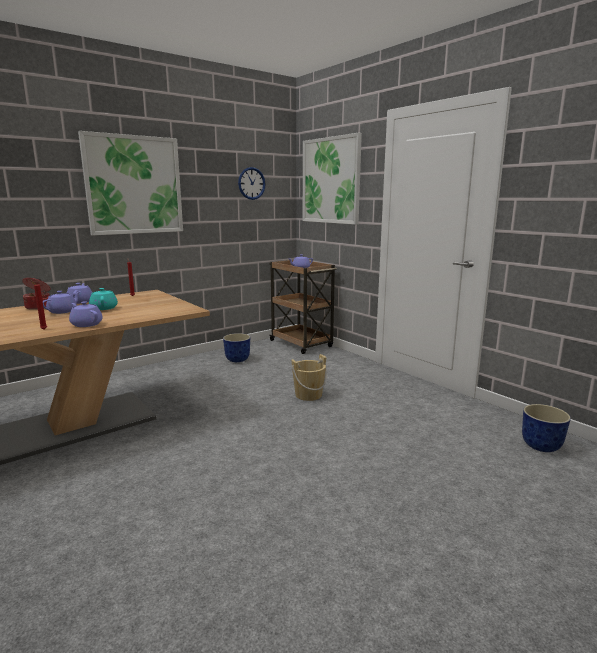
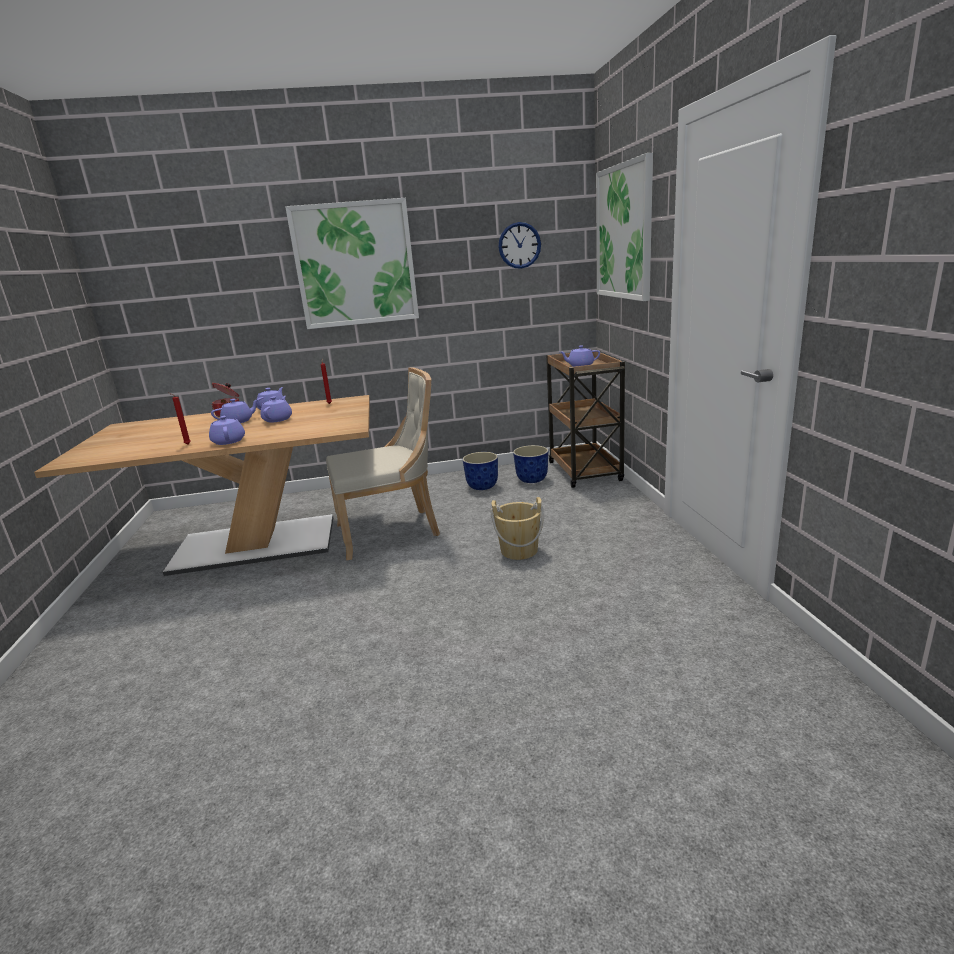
camera: 30 degrees right, 5 degrees up
turquoise teapot [89,288,118,310] -> purple teapot [260,396,292,422]
planter [522,404,571,452] -> planter moved to [513,445,548,483]
none -> beige chair [326,367,440,561]

